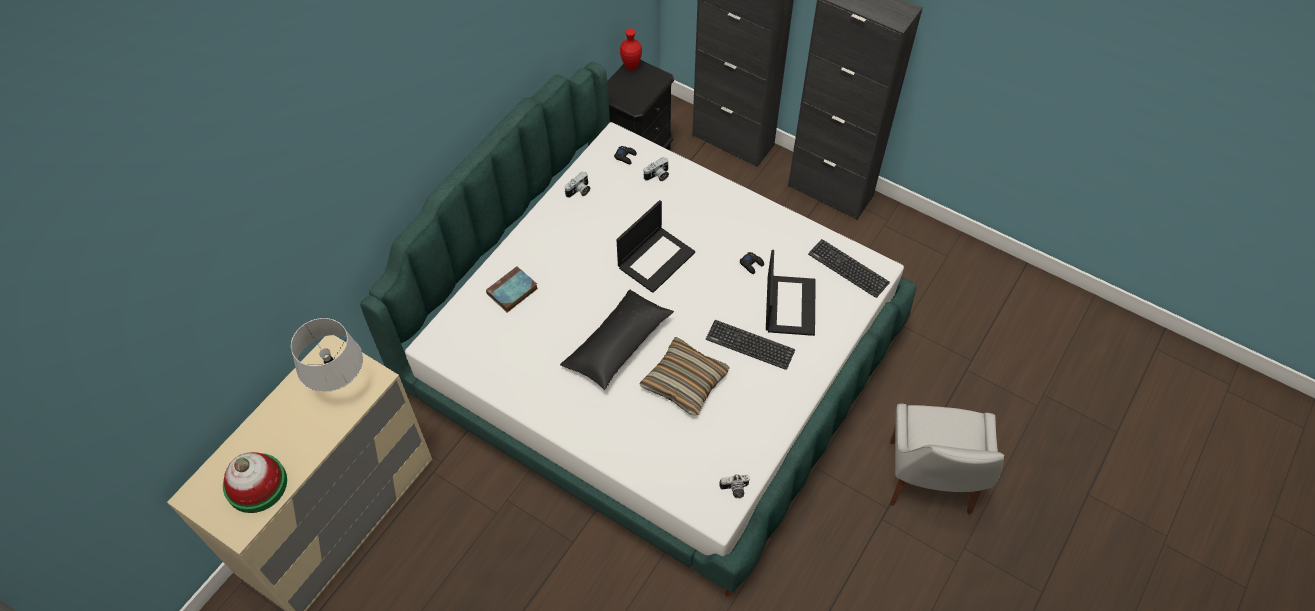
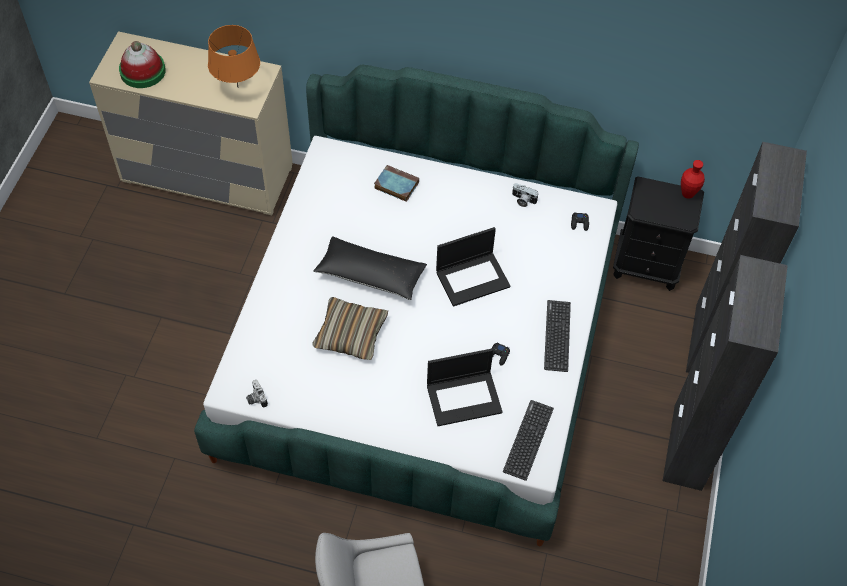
camera: 70 degrees right, 0 degrees up
grey table lamp [291,318,363,392] -> orange table lamp [208,25,260,87]
laptop [616,200,695,293] -> laptop turned 45 degrees counterclockwise [436,227,510,307]
camera [643,157,669,181] -> none
keyboard [706,320,795,370] -> keyboard moved to [544,300,571,372]

